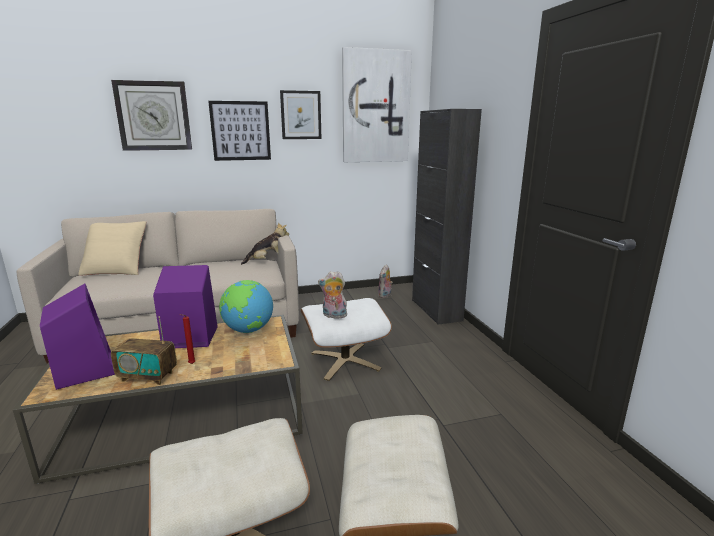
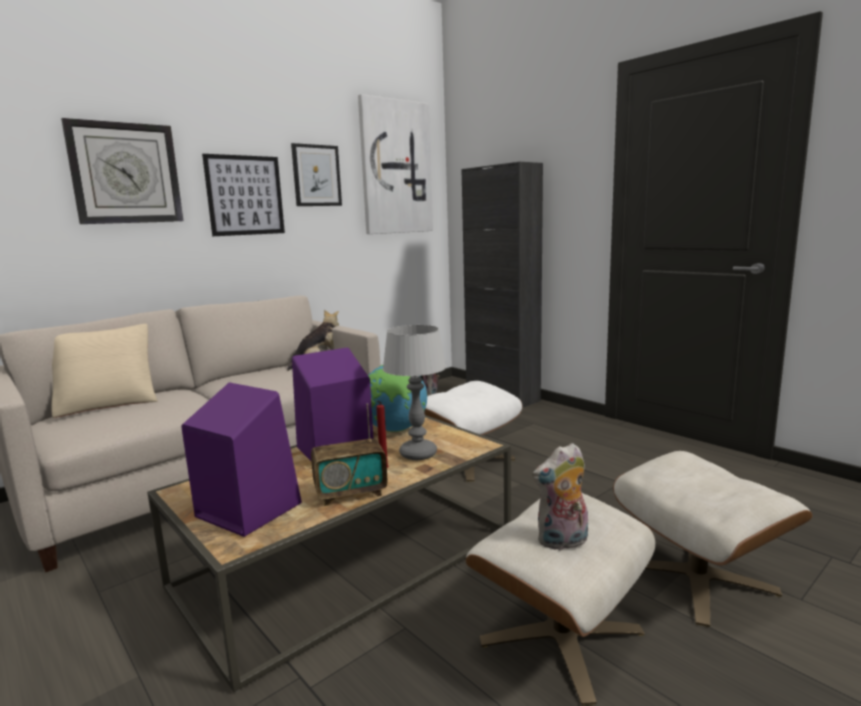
camera: 25 degrees left, 5 degrees down
plush toy [318,271,347,318] -> plush toy moved to [532,443,588,551]
none -> table lamp [383,325,446,460]

